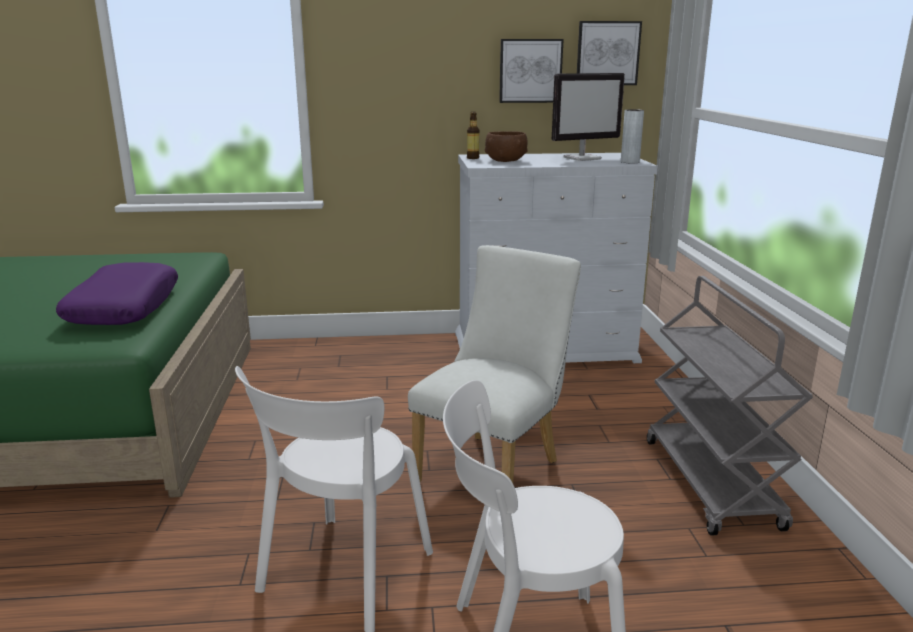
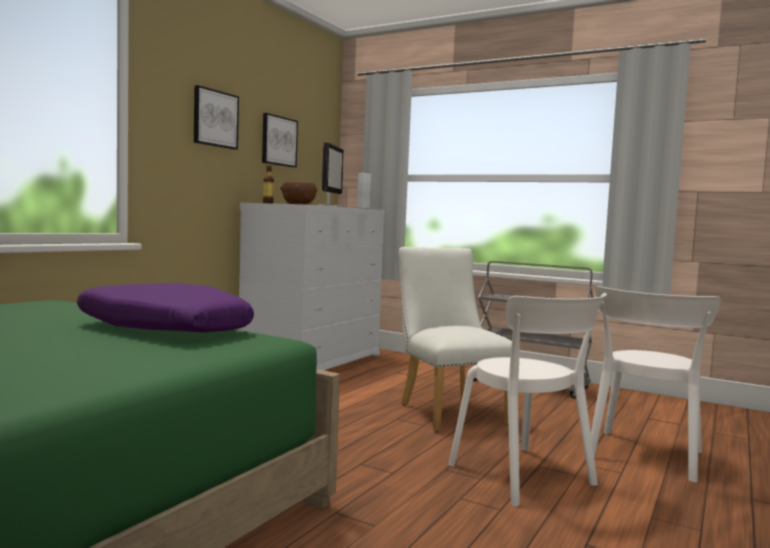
camera: 55 degrees left, 15 degrees down
picture [577,21,642,85] -> picture moved to [194,85,239,150]

